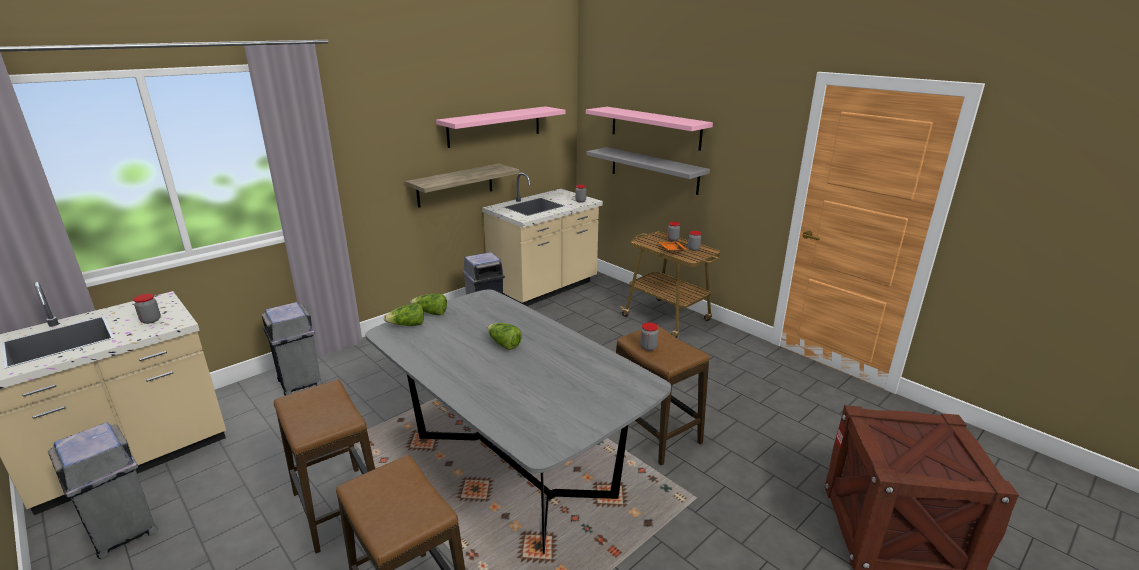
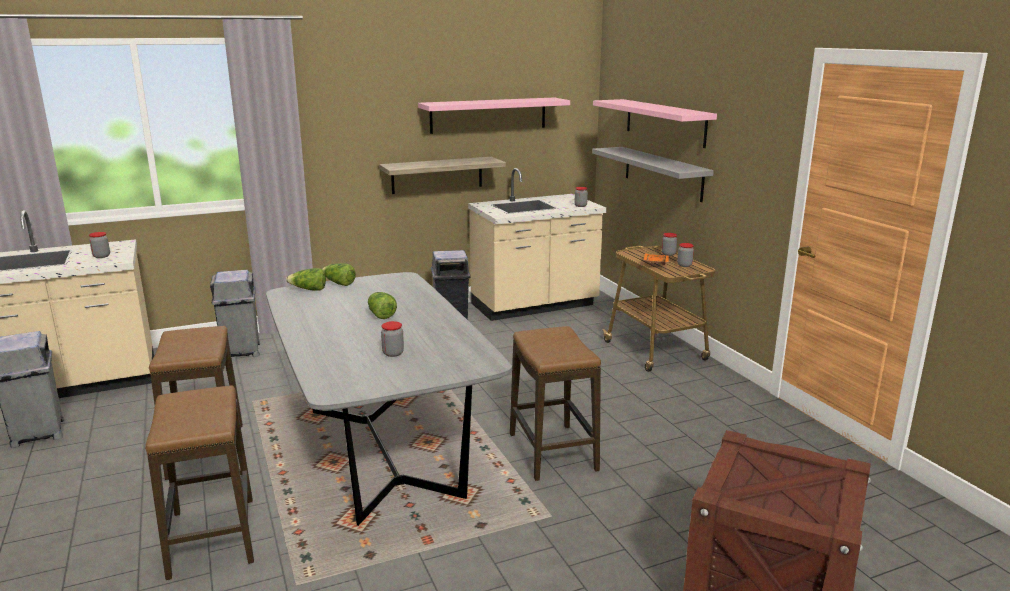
camera: 20 degrees right, 5 degrees down
jar [640,322,658,351] -> jar moved to [381,321,404,357]

